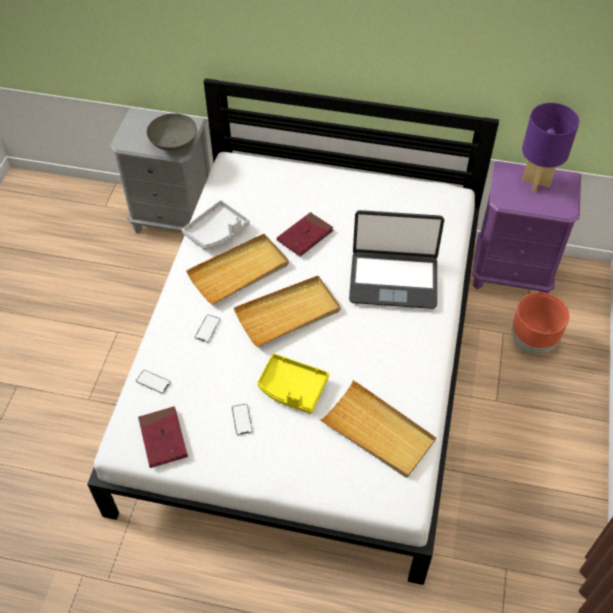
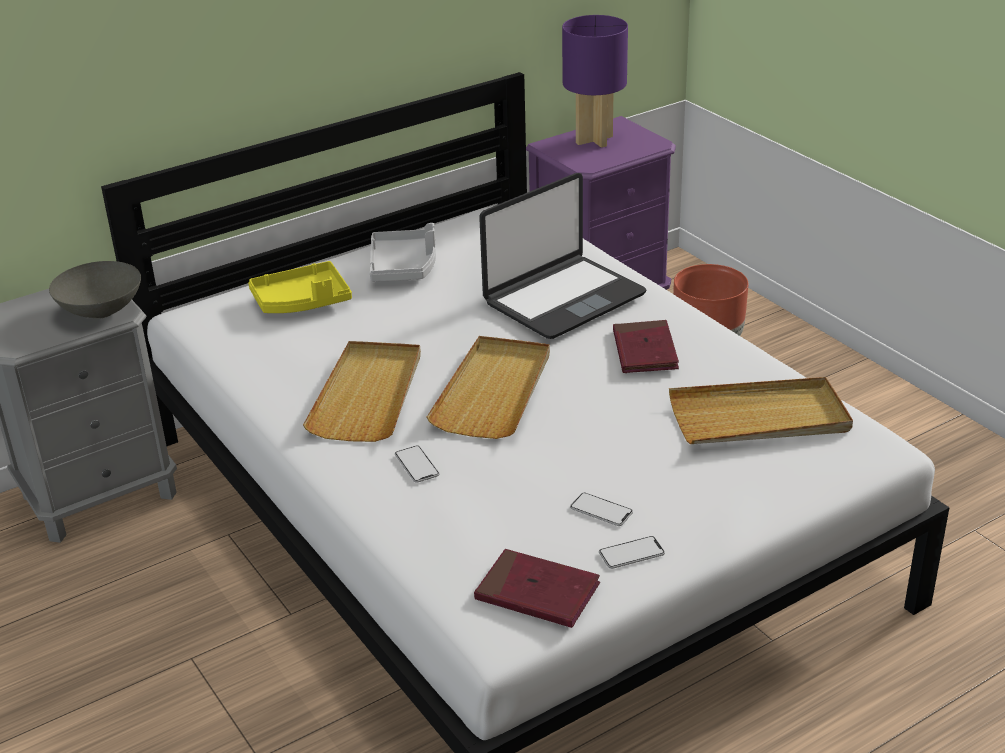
camera: 45 degrees left, 20 degrees down
phone [136,370,171,394] -> phone moved to [599,536,665,569]
grey tray [182,200,250,250] -> grey tray moved to [370,223,436,282]
yellow tray [257,353,329,414] -> yellow tray moved to [248,261,352,313]
red book [277,212,333,256] -> red book moved to [613,320,679,373]

